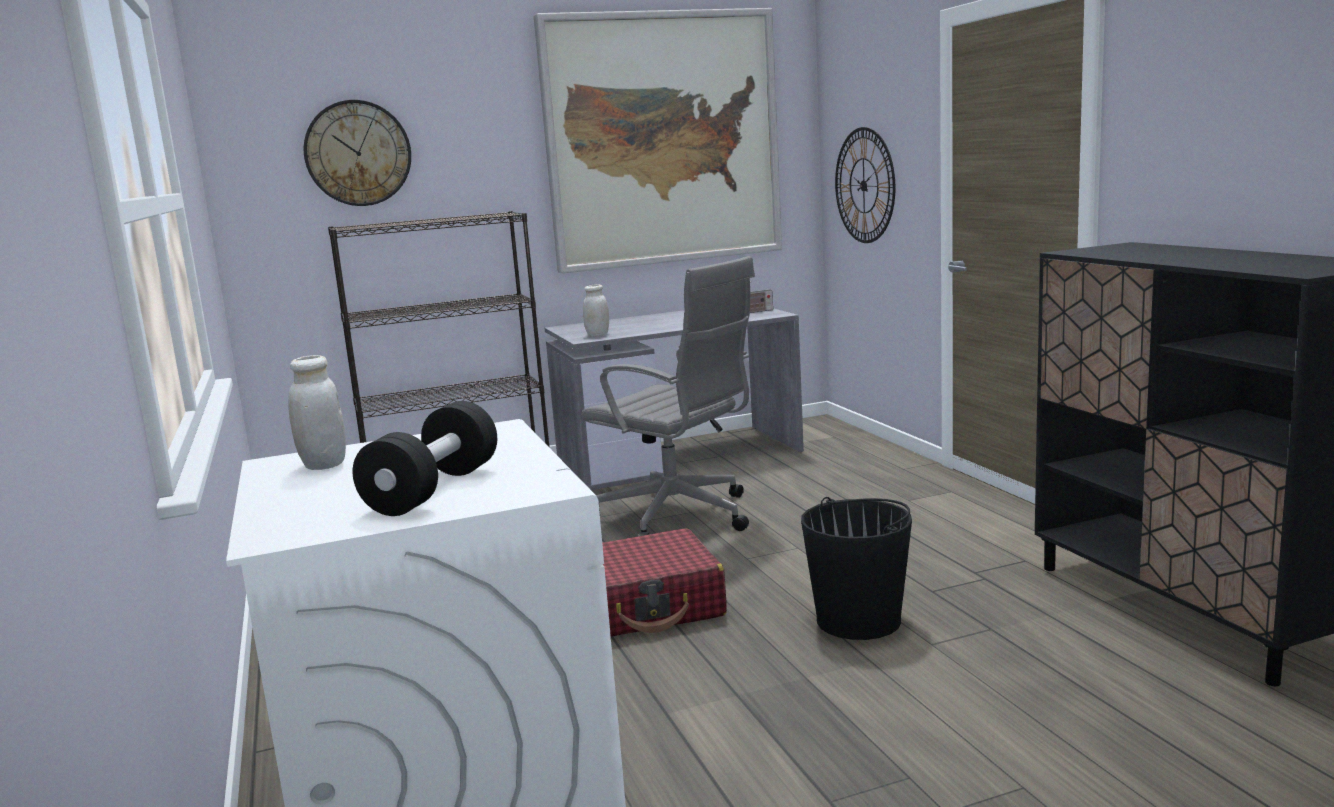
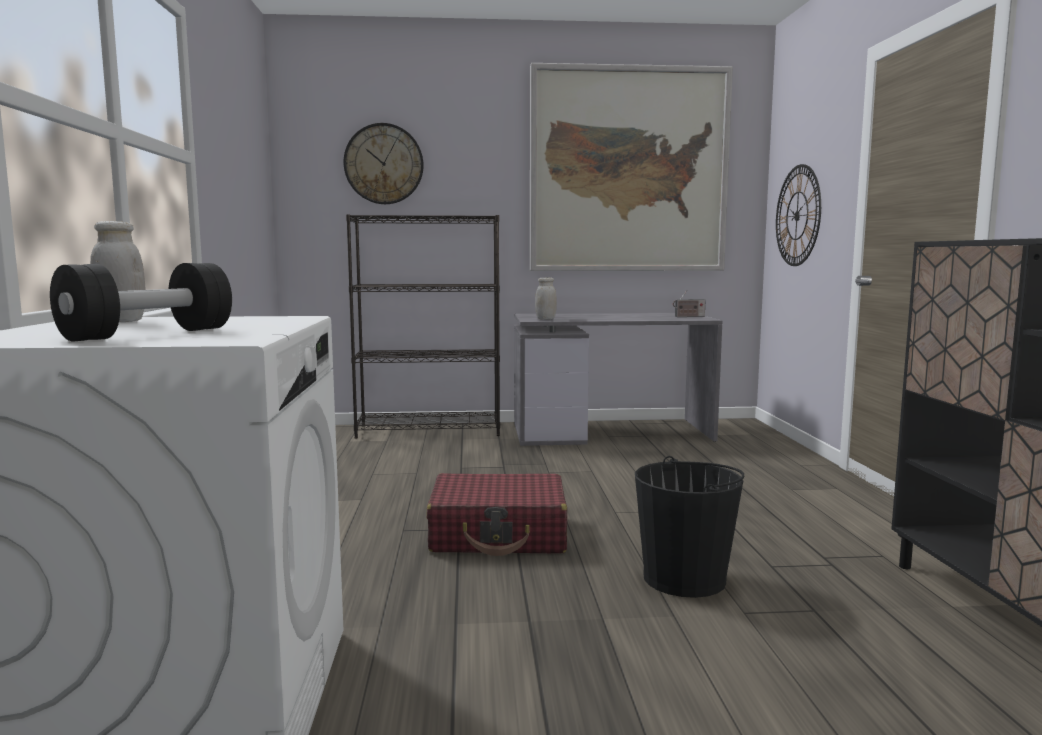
camera: 15 degrees right, 5 degrees down
grey office chair [581,256,755,536] -> none

